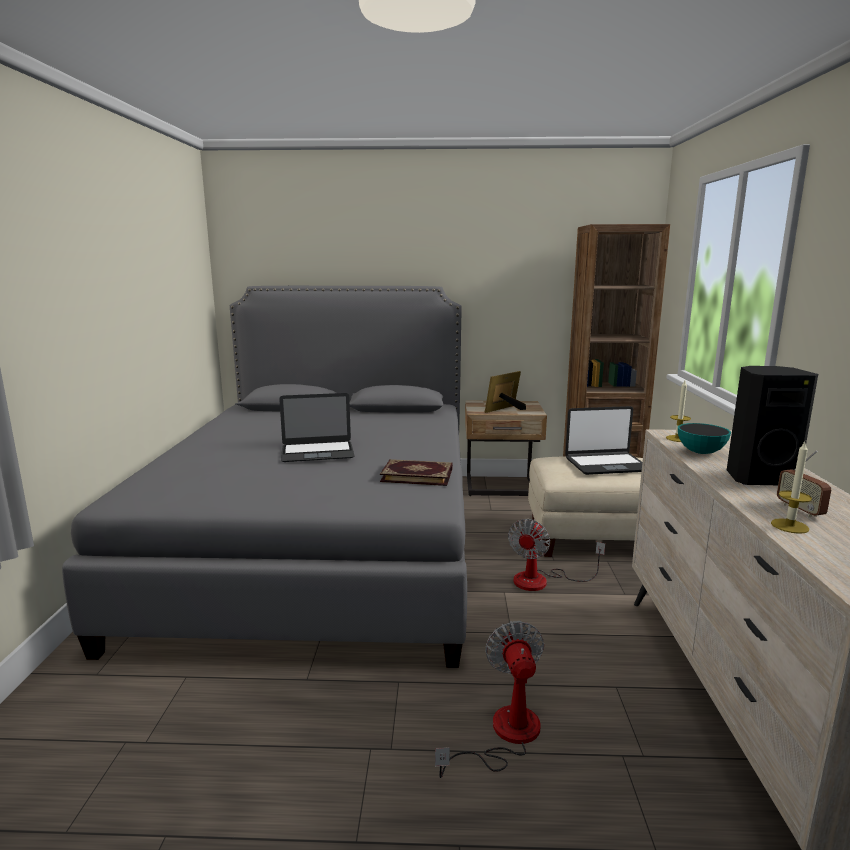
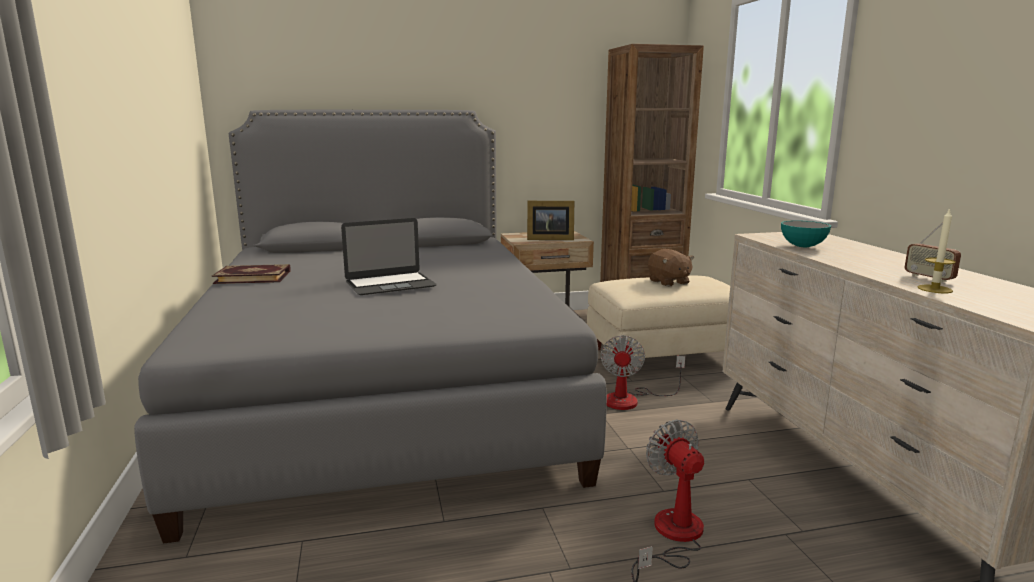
camera: 15 degrees left, 0 degrees up
book [380,459,453,486] -> book moved to [212,264,291,284]
picture frame [485,371,526,413] -> picture frame turned 120 degrees counterclockwise [527,201,574,240]
laptop [565,406,642,475] -> brown plush toy [648,249,694,287]
candle [666,381,691,442] -> none
black speaker [727,366,818,485] -> none

